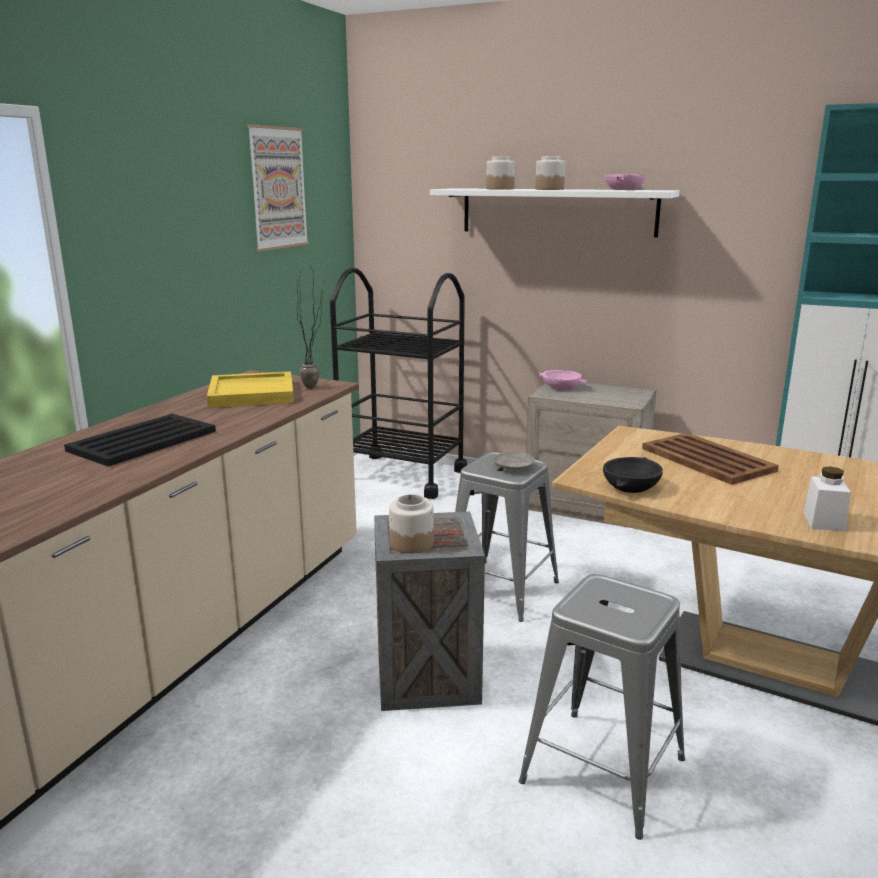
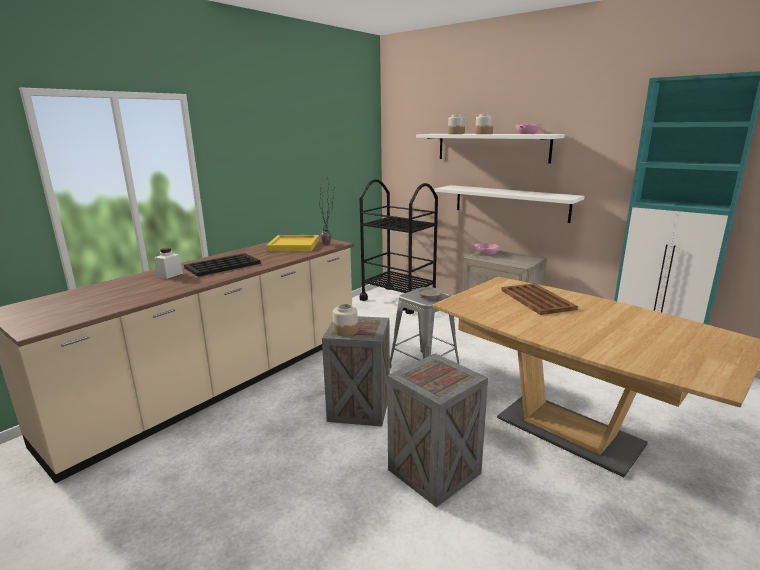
camera: 15 degrees right, 0 degrees up
picture [247,124,309,251] -> none
grey stool [519,574,685,840] -> crate [387,353,488,508]
black bowl [603,457,663,493] -> none
white jar [803,467,851,532] -> white jar moved to [154,248,183,279]
none -> white shelf [434,185,585,223]

